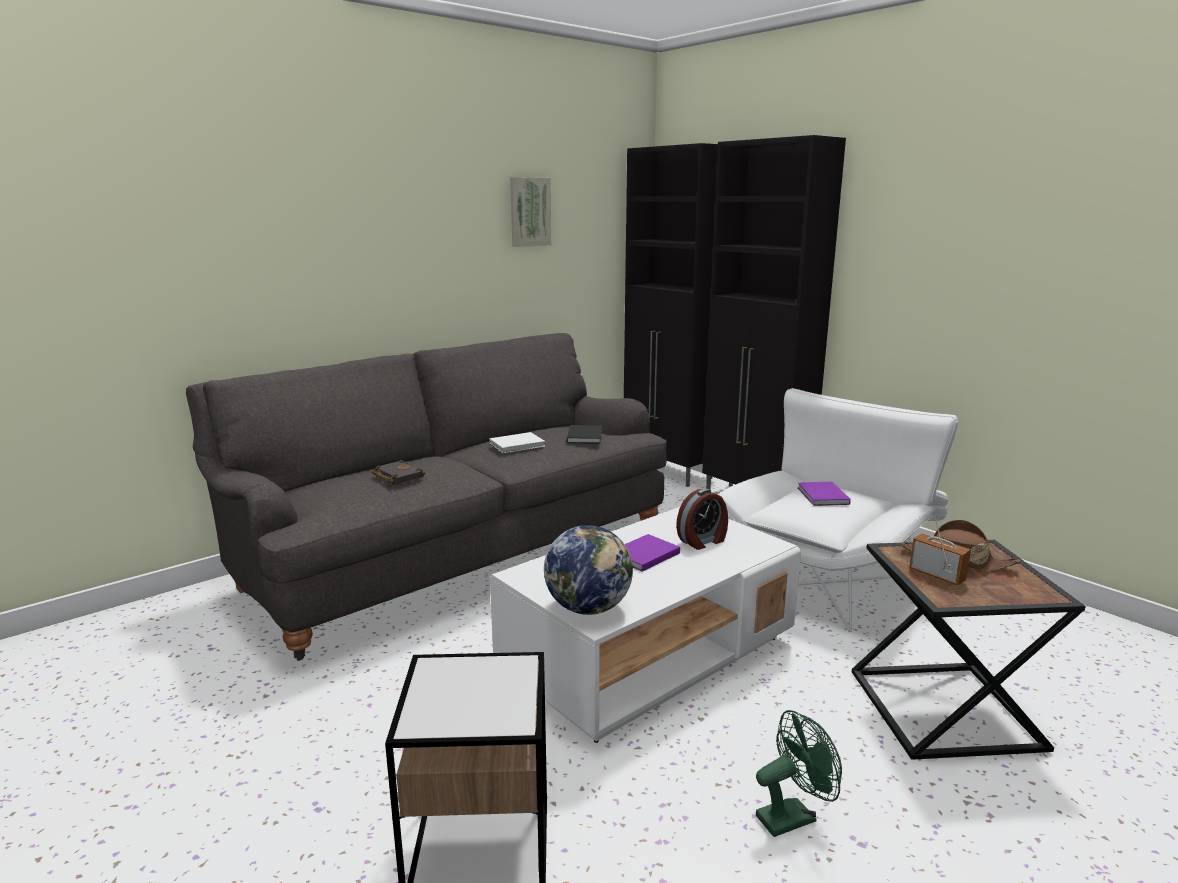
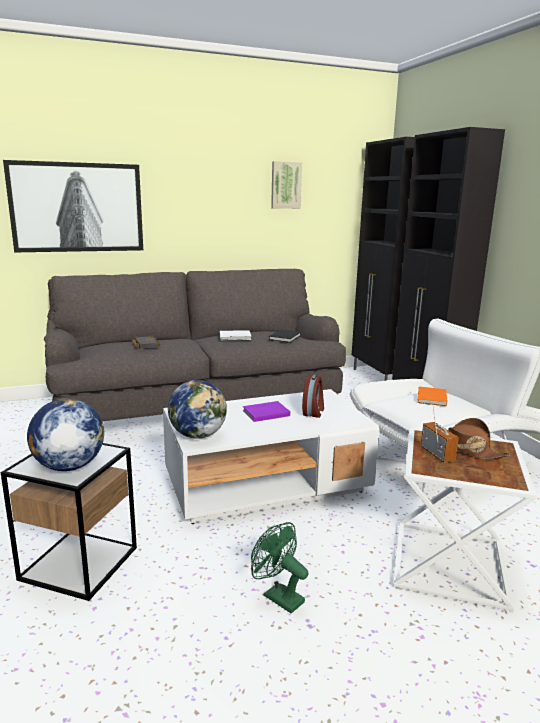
camera: 20 degrees right, 0 degrees up
alarm clock [676,489,728,550] -> alarm clock turned 60 degrees counterclockwise [302,374,324,418]
green fan [756,710,842,837] -> green fan turned 135 degrees counterclockwise [251,522,308,613]
purple book [797,482,851,506] -> orange book [417,386,447,406]
black side table [852,540,1086,760] -> white side table [393,427,537,612]
none -> picture [3,160,143,252]
none -> globe [27,398,104,471]

